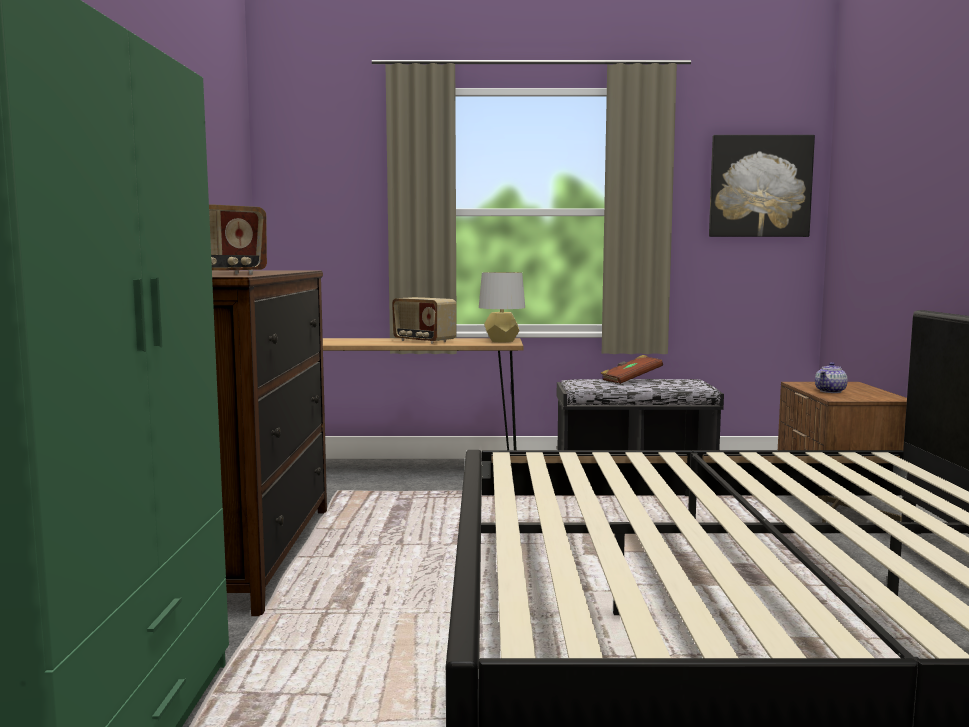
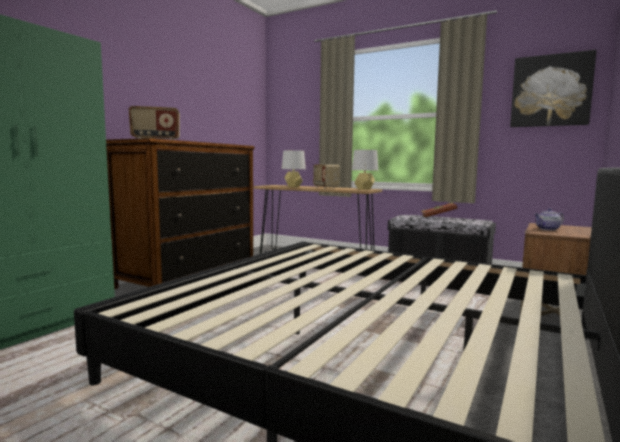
camera: 30 degrees right, 0 degrees up
none -> grey table lamp [282,150,306,187]

